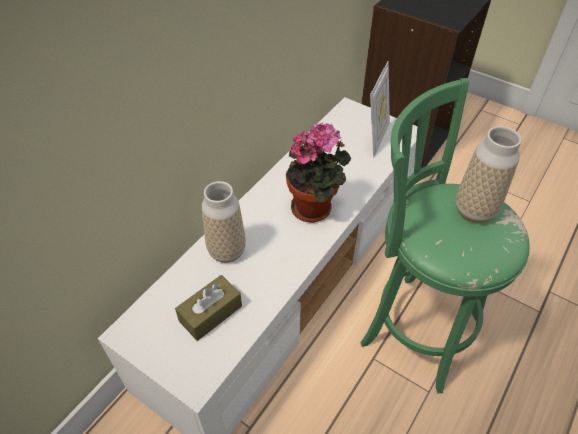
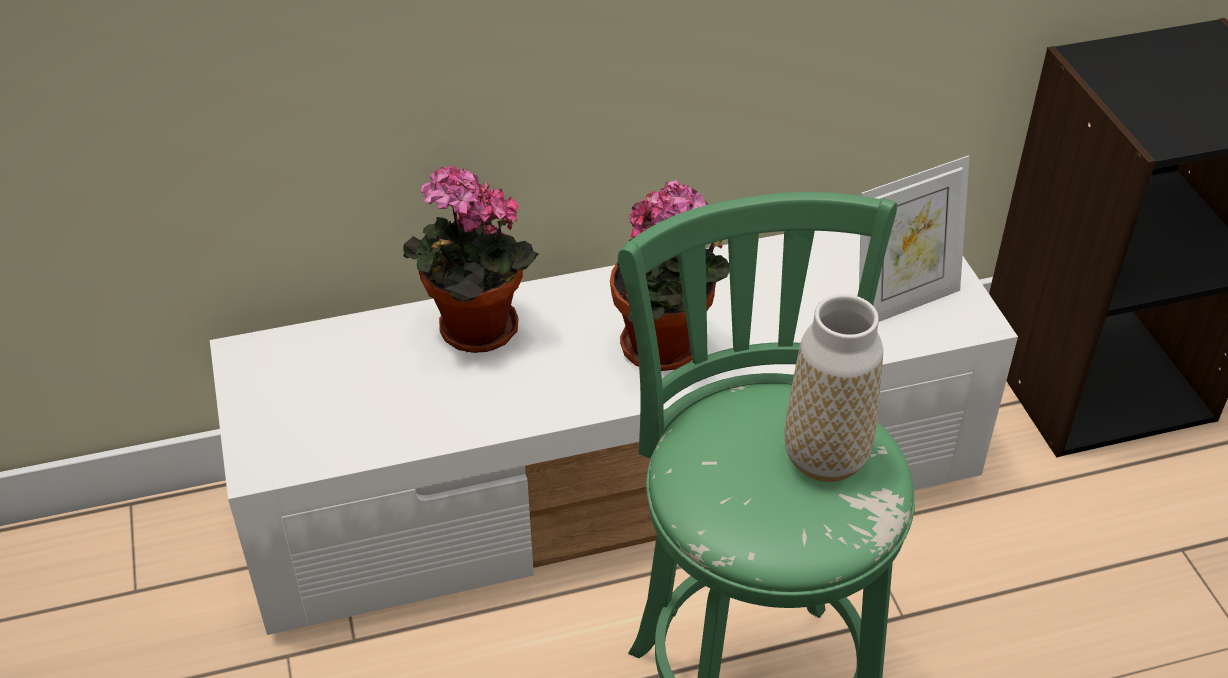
camera: 40 degrees right, 5 degrees down
brown tissue box [175,275,242,341] -> none
vase [202,181,246,263] -> potted plant [402,166,538,353]

